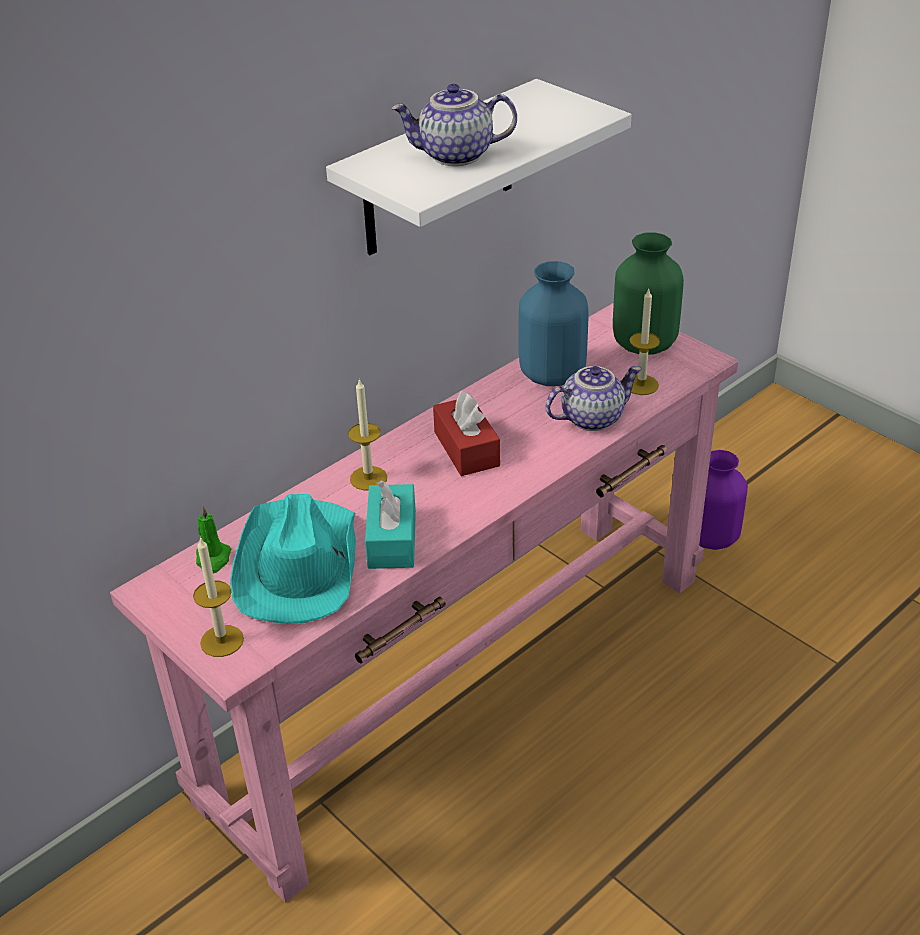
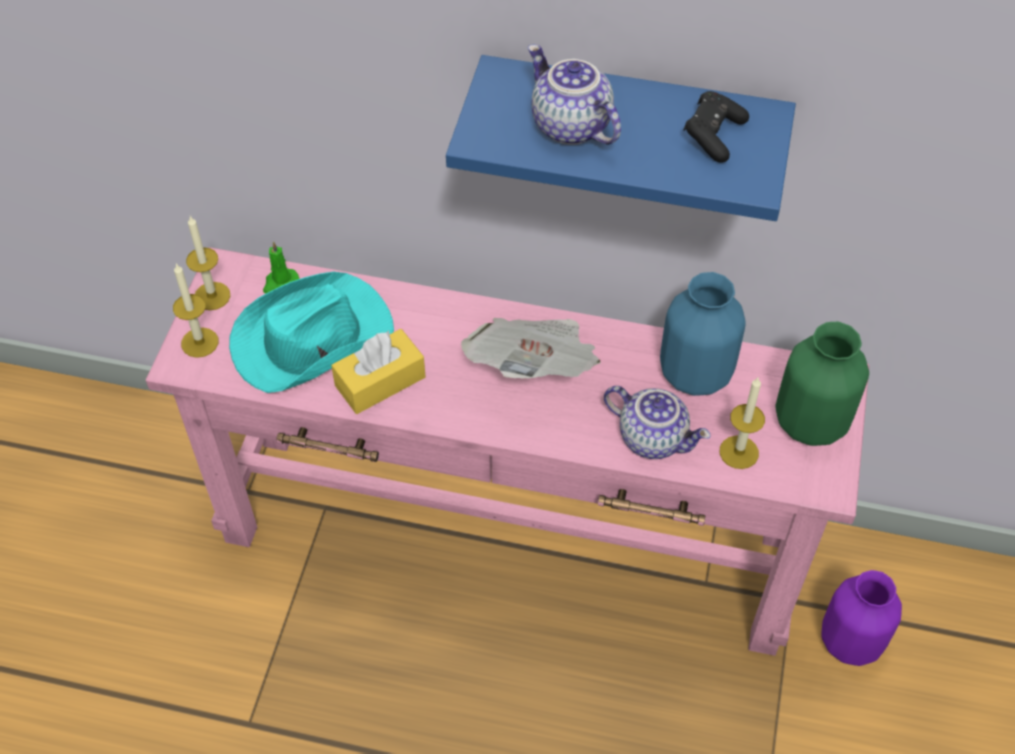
camera: 55 degrees right, 15 degrees up
white shelf [326,79,631,255] -> blue shelf [446,55,796,221]
candle [348,379,387,490] -> candle moved to [186,216,230,310]
turquoise tissue box [365,480,416,569] -> yellow tissue box [331,329,426,414]
red tissue box [433,391,500,476] -> newspaper [461,318,601,379]
none -> black game controller [683,91,749,163]

